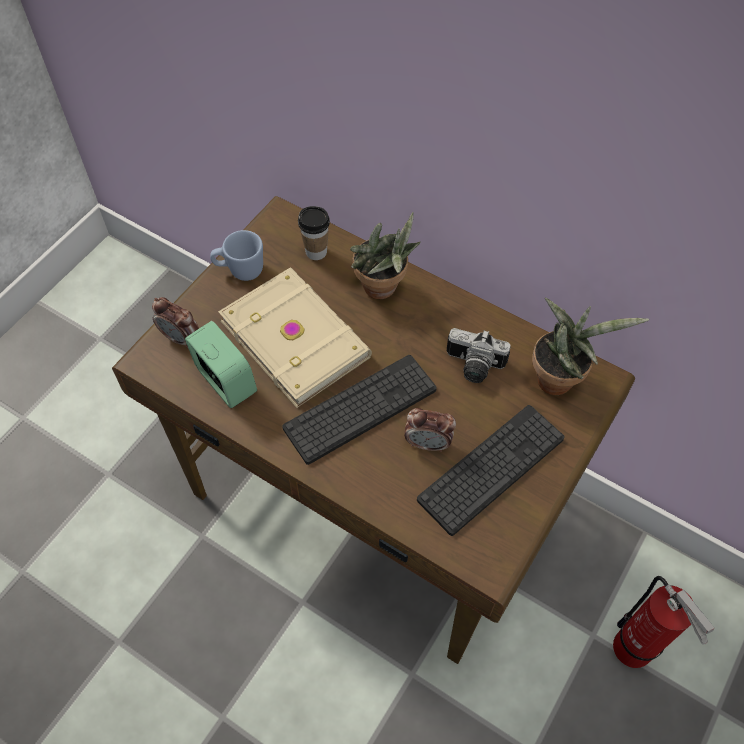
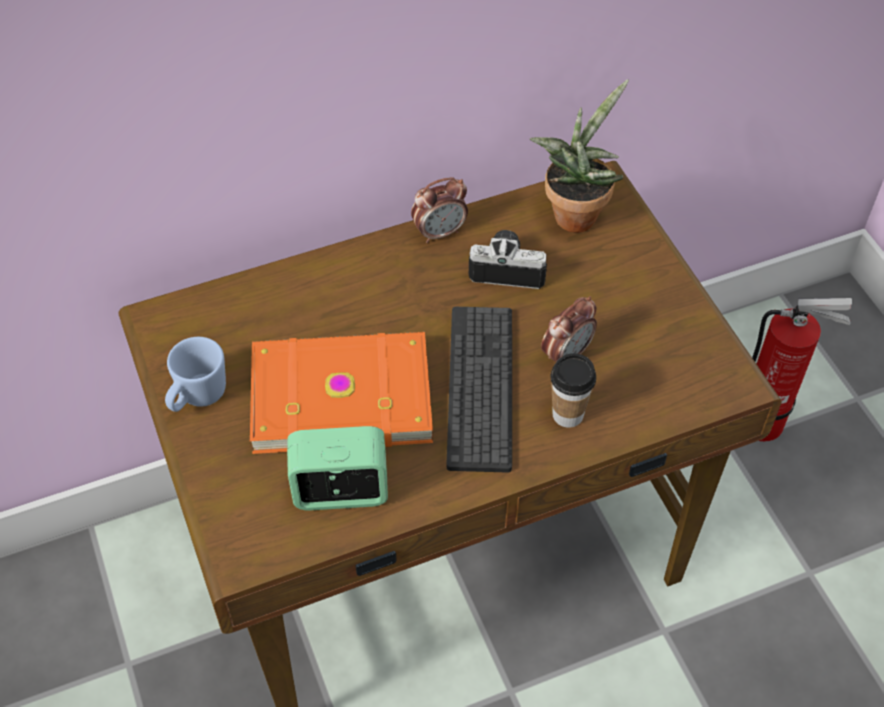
camera: 55 degrees left, 5 degrees down
alarm clock [152,297,199,348] -> alarm clock moved to [411,177,468,243]
beige book [218,267,372,408] -> orange book [250,332,433,454]
cup [298,206,330,260] -> cup moved to [550,353,596,428]
potted plant [350,212,421,299] -> none
keyboard [417,405,565,536] -> none
camera [447,328,511,383] -> camera turned 135 degrees counterclockwise [469,230,547,289]

